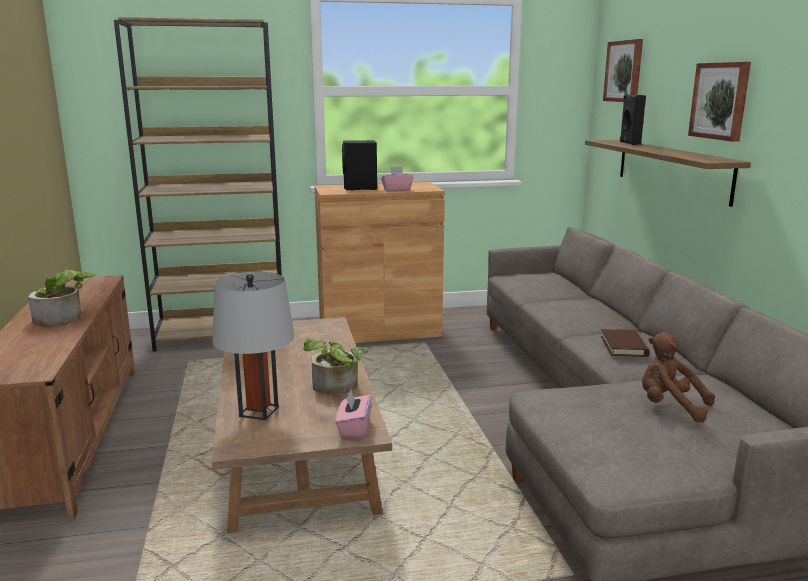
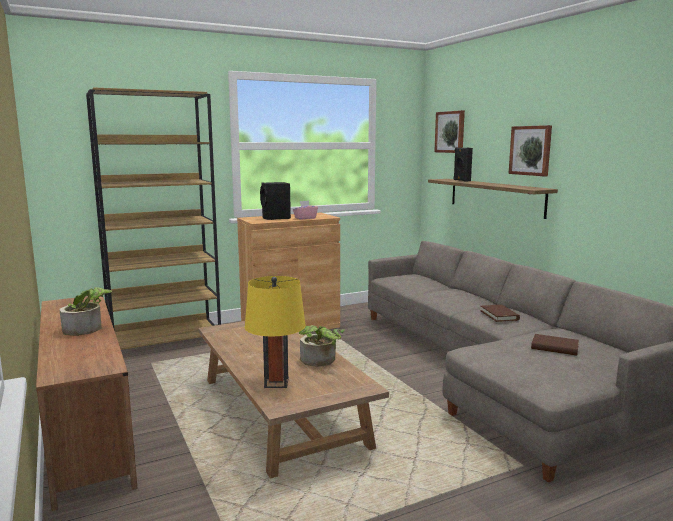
camera: 15 degrees left, 5 degrees down
grey table lamp [213,272,295,420] -> yellow table lamp [245,276,306,388]
pink tissue box [335,390,372,438] -> none
brown plush toy [642,332,715,422] -> brown book [531,334,579,356]

